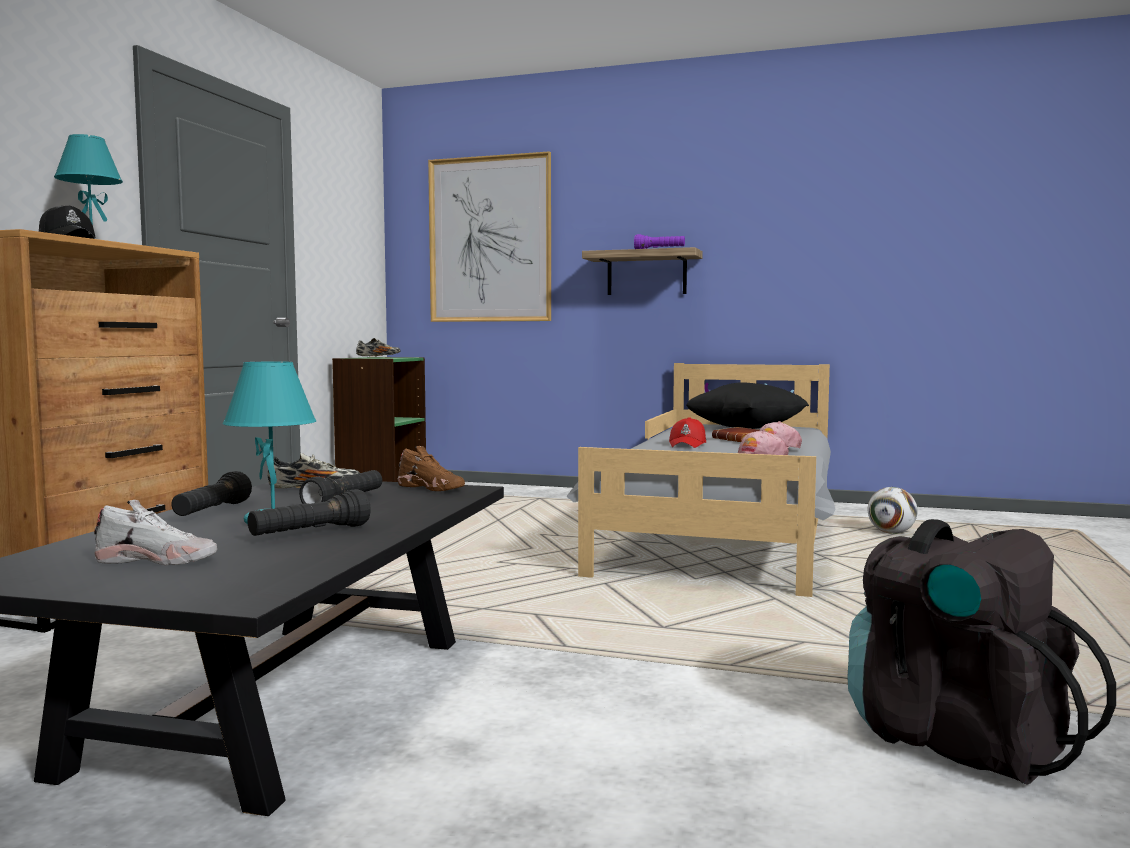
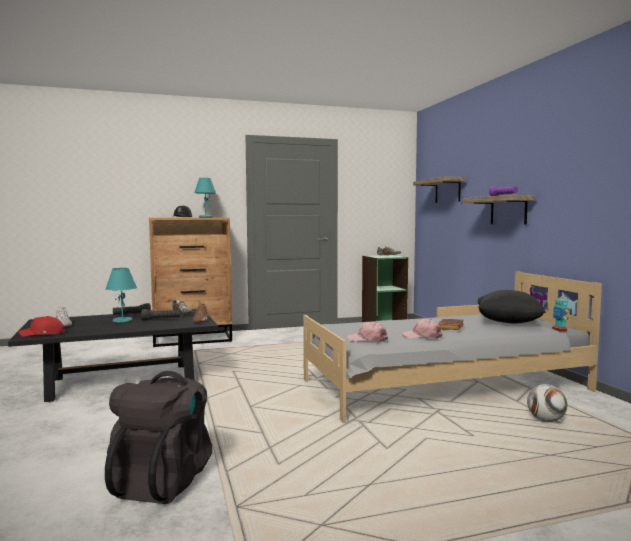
camera: 55 degrees right, 0 degrees up
black flashlight [248,489,371,536] -> none
picture [428,151,551,322] -> shelf [413,176,466,203]
red cap [669,417,706,448] -> red cap moved to [19,316,66,337]
none -> toy robot [552,296,570,331]

